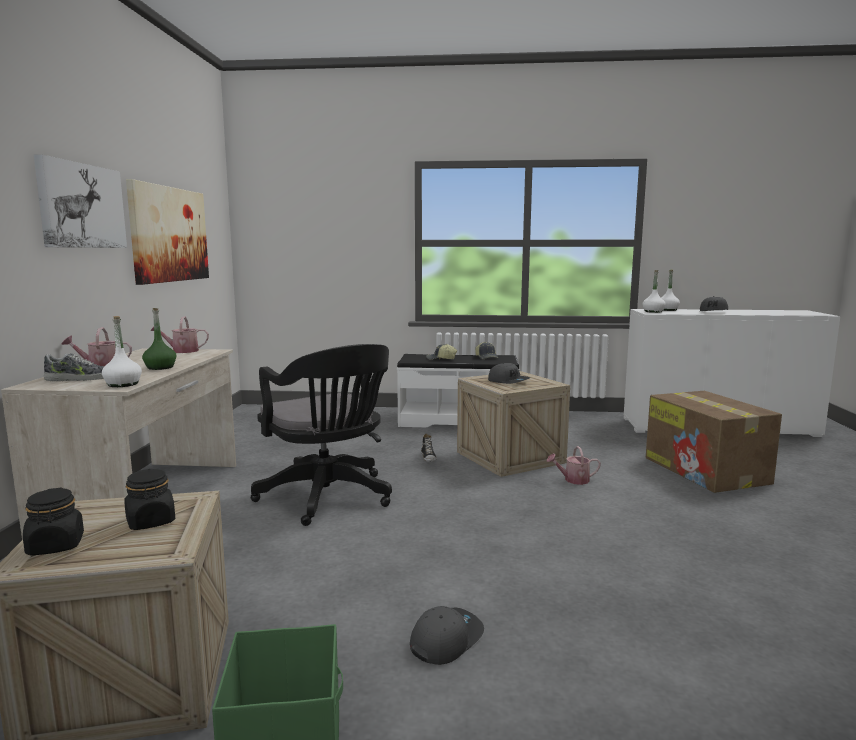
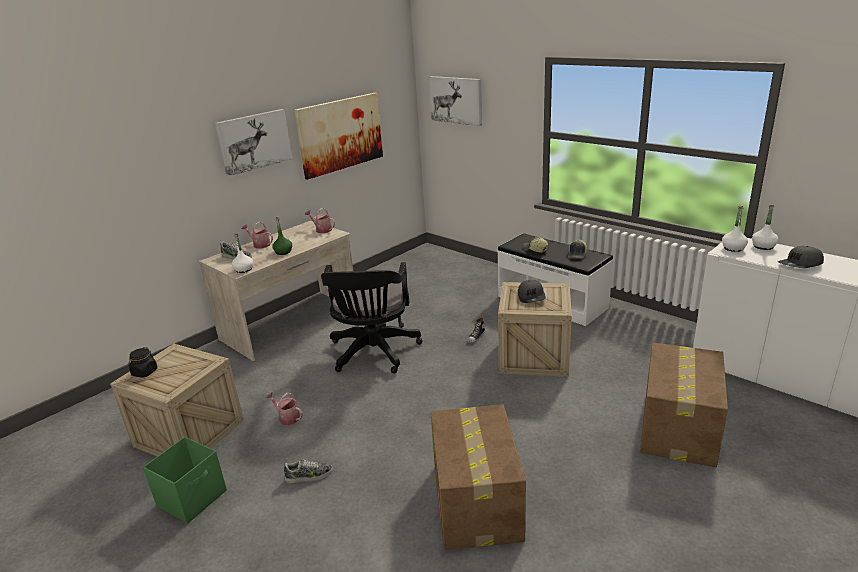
camera: 40 degrees right, 15 degrees up
black jar [124,469,175,530] -> none
grey cap [410,606,484,665] -> shoe [284,459,333,484]
watering can [547,446,601,485] -> watering can moved to [265,392,303,425]
none -> picture [429,76,482,126]
none -> cardboard box [431,404,526,550]

